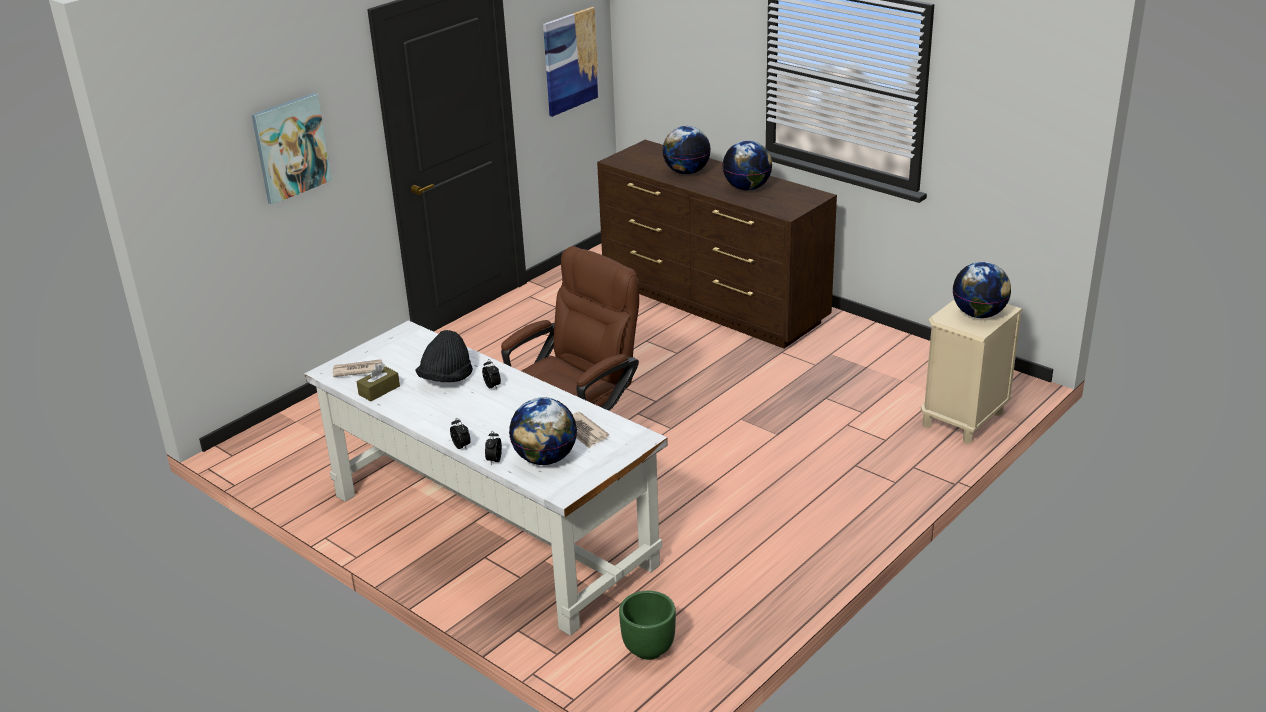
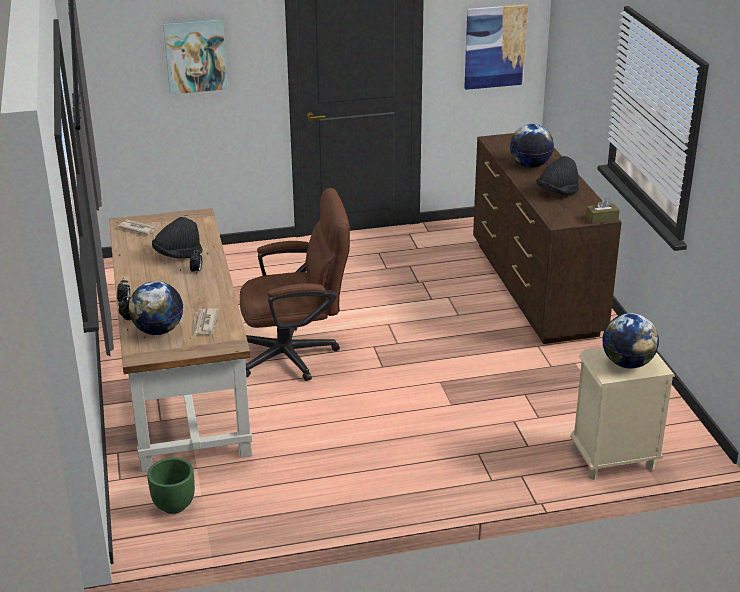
camera: 35 degrees right, 0 degrees up
white desk [304,320,668,636] -> brown desk [109,208,252,472]
brown tissue box [357,363,400,401] -> brown tissue box moved to [586,197,620,224]
globe [722,140,772,190] -> black hat [536,156,579,195]

